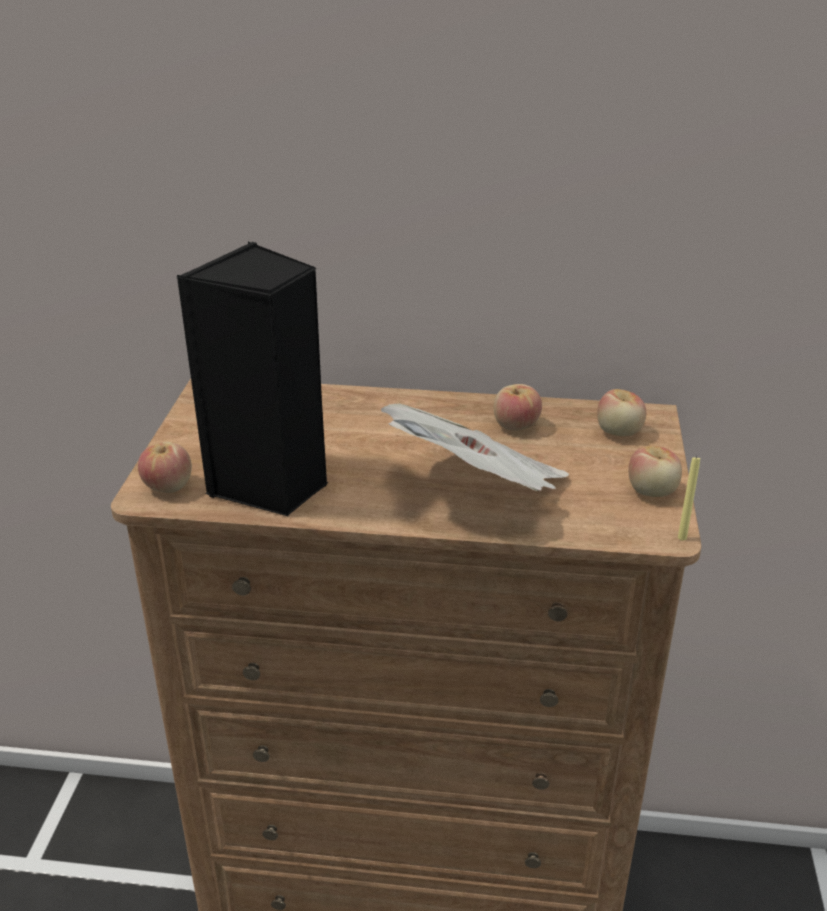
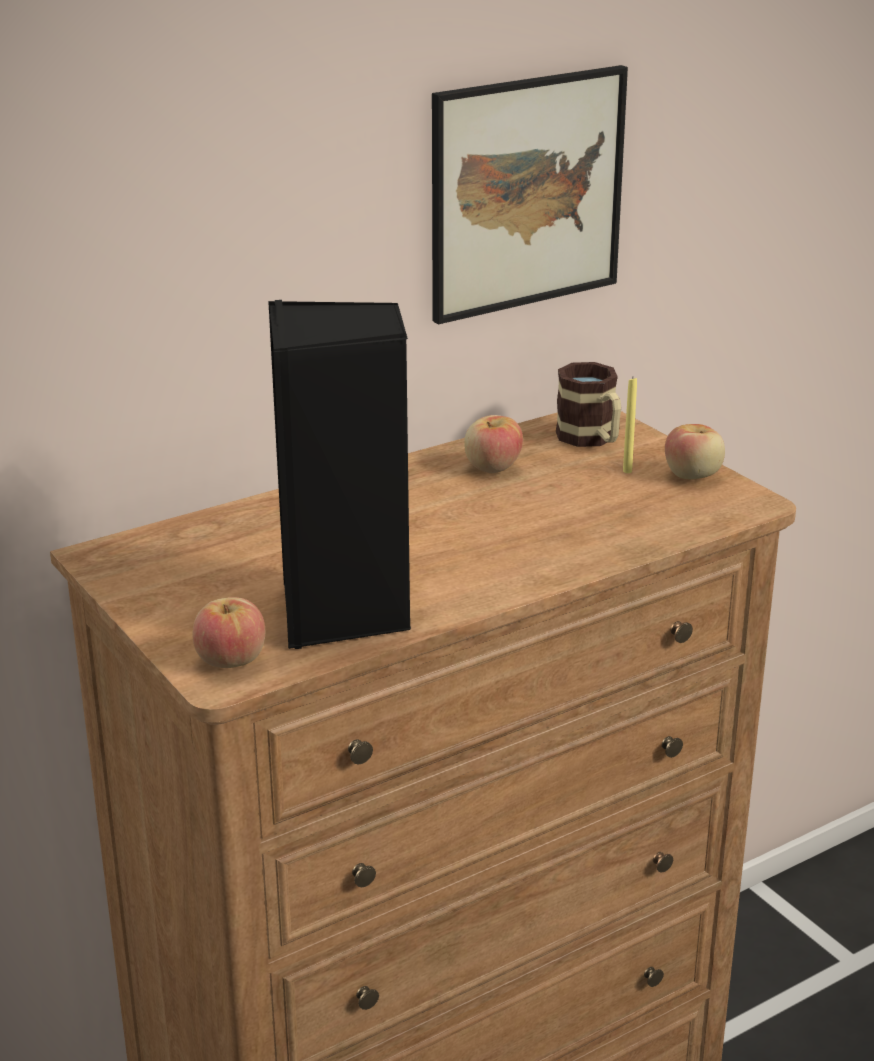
camera: 40 degrees left, 5 degrees down
newspaper [381,404,569,491] -> none
apple [597,389,646,436] -> mug [556,362,621,447]
yellow candle [678,455,700,541] -> yellow candle moved to [623,378,637,473]
none -> picture [432,65,628,324]

